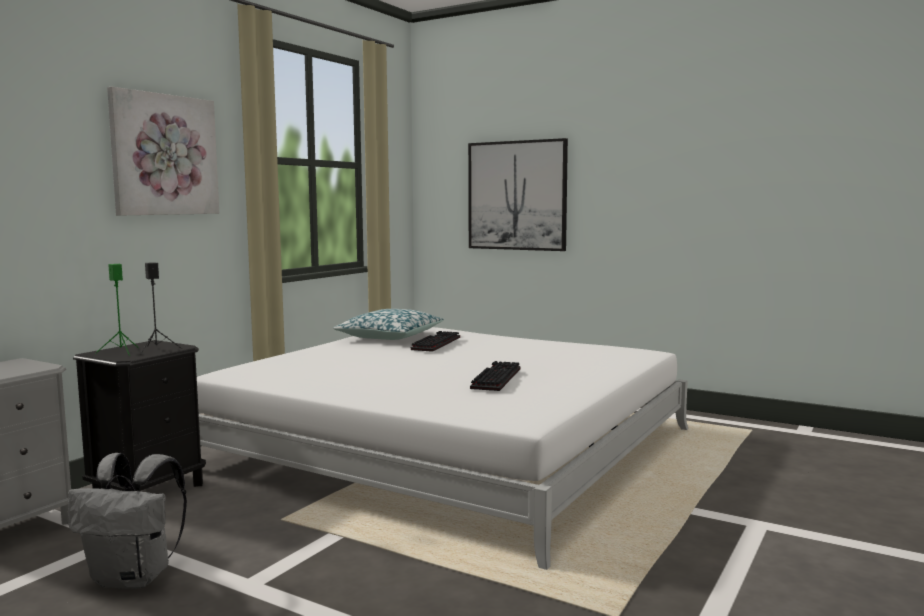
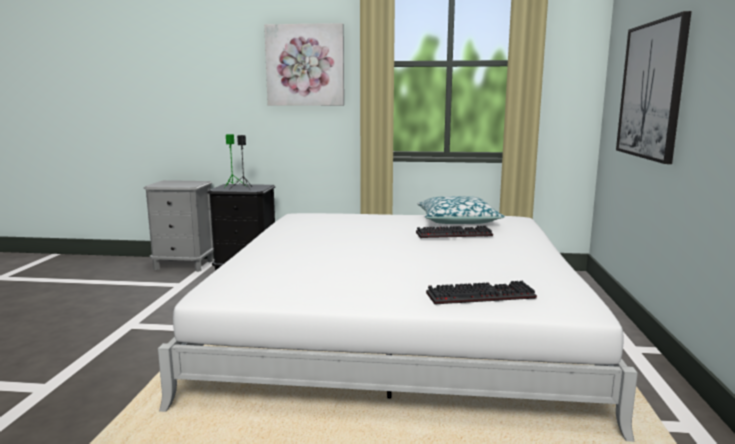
camera: 65 degrees right, 5 degrees up
grey backpack [68,453,187,589] -> none
keyboard [470,361,521,391] -> keyboard moved to [426,281,537,305]

